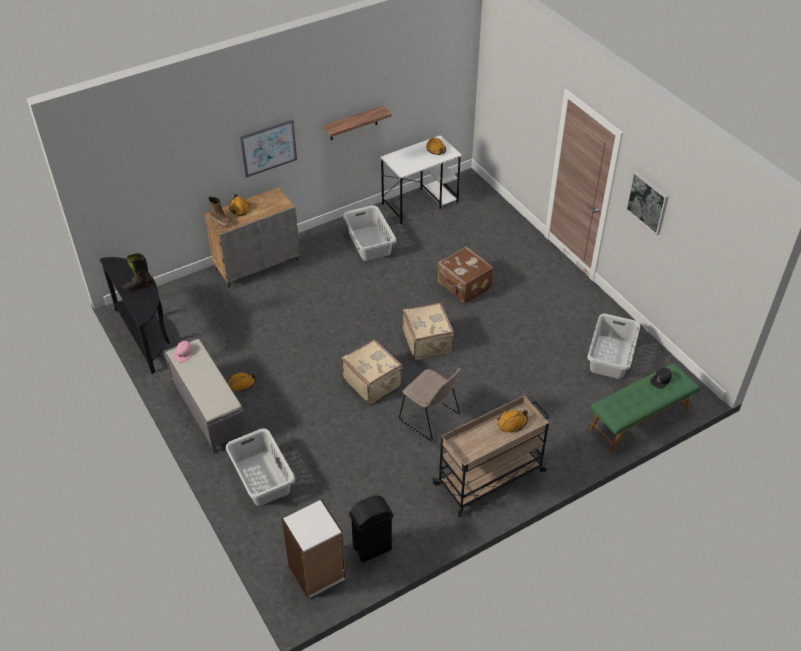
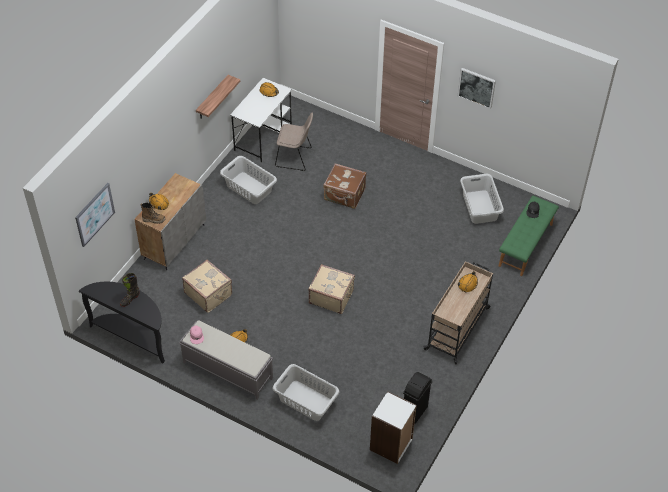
camera: 30 degrees left, 5 degrees up
picture [240,119,297,178] -> picture moved to [75,183,115,247]
beige chair [399,368,461,441] -> beige chair moved to [275,113,313,171]
beige suitcase [403,302,454,360] -> beige suitcase moved to [182,260,232,313]

